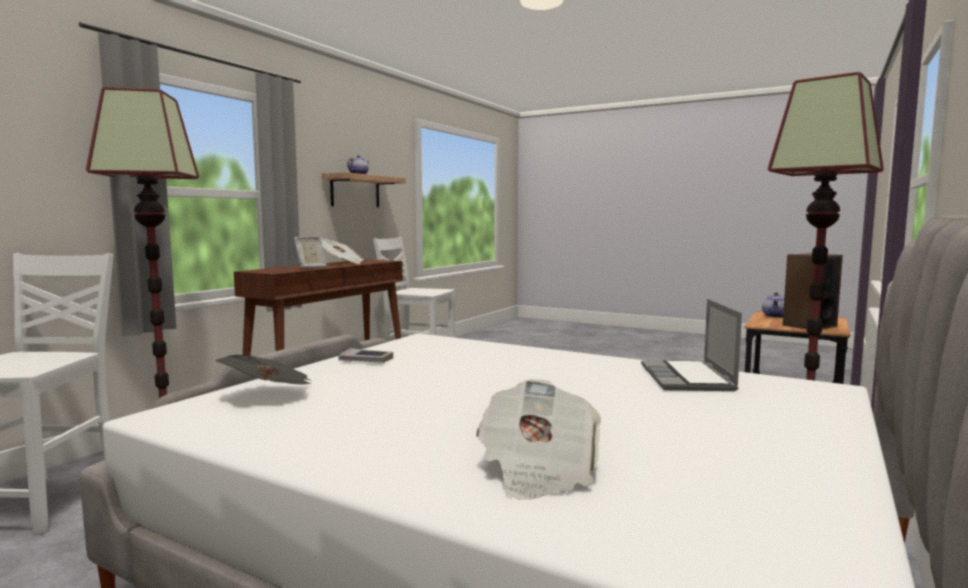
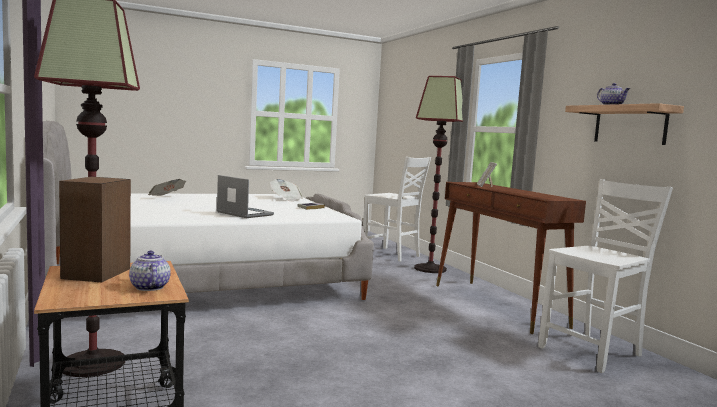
camera: 125 degrees right, 0 degrees up
newspaper [321,237,364,264] -> none
laptop [641,299,742,391] -> laptop moved to [217,175,274,218]

